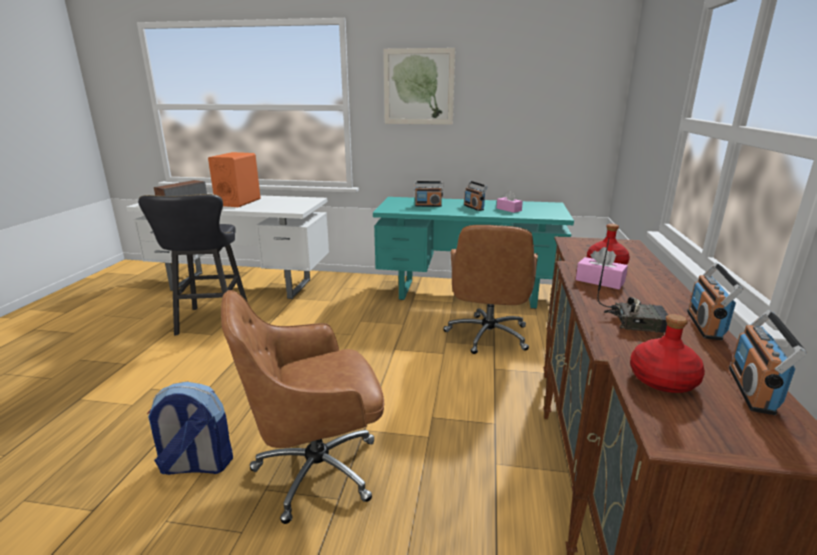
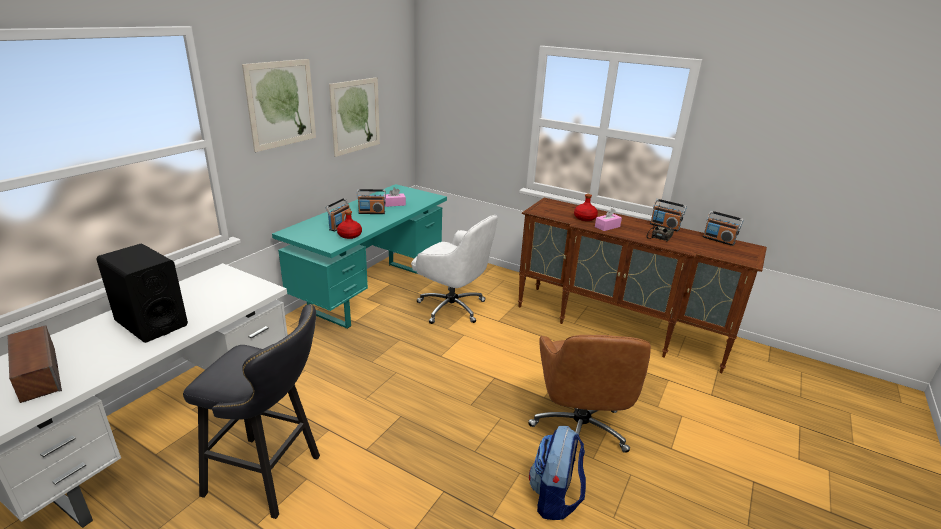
camera: 70 degrees left, 5 degrees up
orange speaker [208,152,261,207] -> black speaker [96,244,188,343]
brown office chair [443,225,538,354] -> white office chair [411,215,498,324]
red bottle [630,314,705,393] -> red bottle moved to [337,210,362,239]
none -> picture [329,77,380,157]

